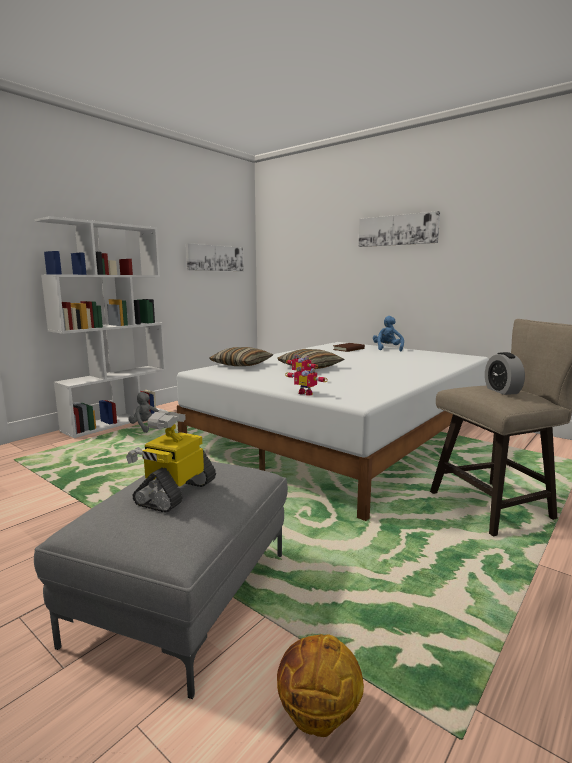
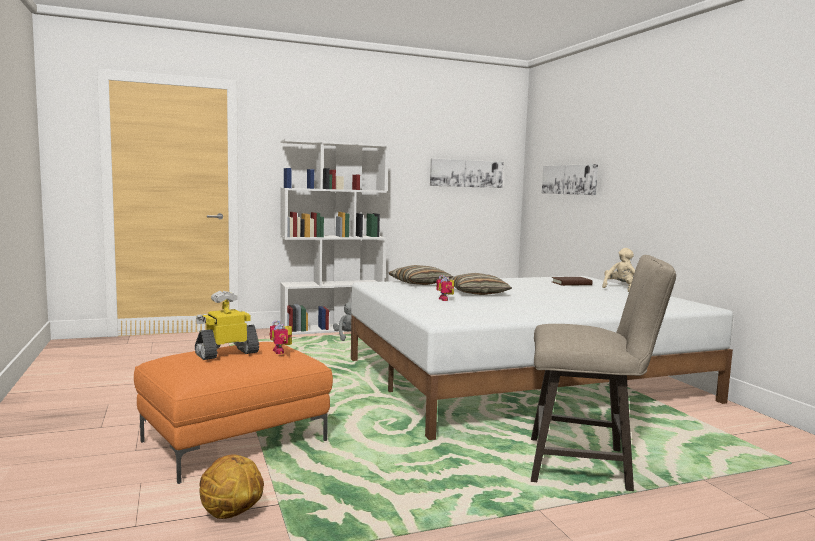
camera: 30 degrees right, 5 degrees down
grey ottoman [34,461,288,699] -> orange ottoman [134,342,333,484]
toy robot [285,366,328,396] -> toy robot moved to [270,320,292,354]
picture [359,211,440,247] -> picture moved to [542,164,598,195]
blue plush toy [373,316,404,352] -> beige plush toy [602,248,635,292]
alarm clock [485,352,525,395] -> none

